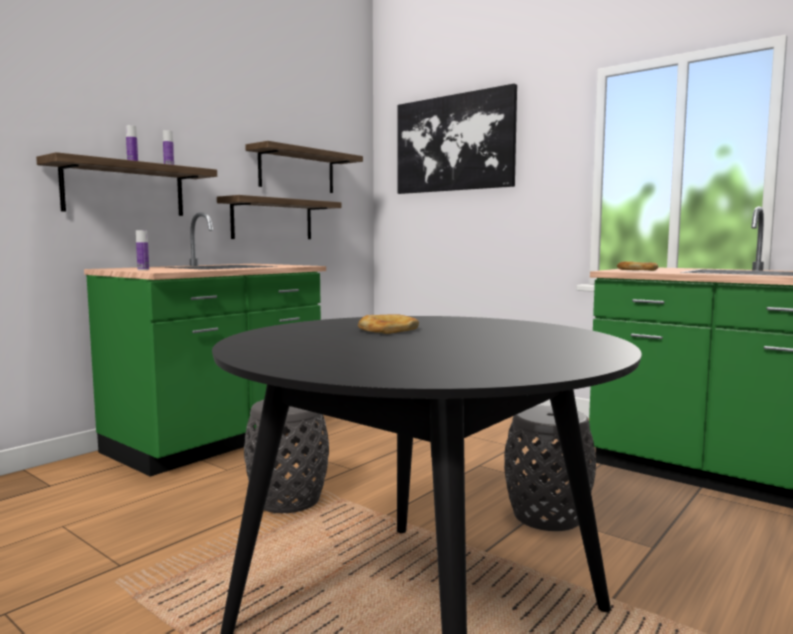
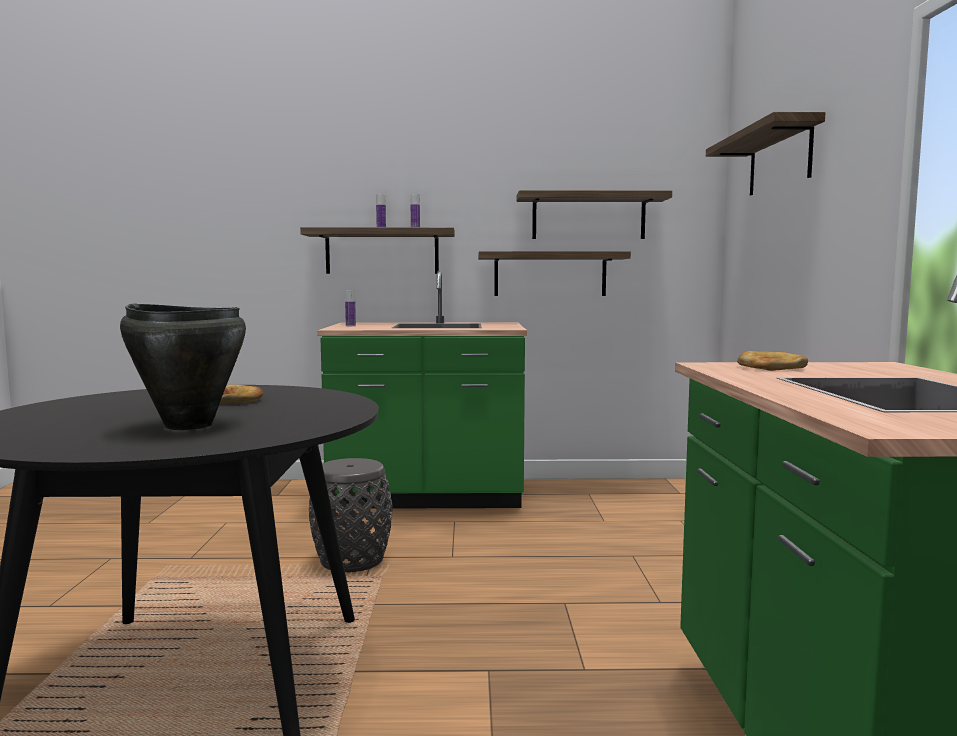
camera: 50 degrees right, 0 degrees up
picture [397,84,517,194] -> shelf [706,112,825,195]
grey stool [504,406,596,531] -> none
none -> black cooking pot [120,303,246,430]

